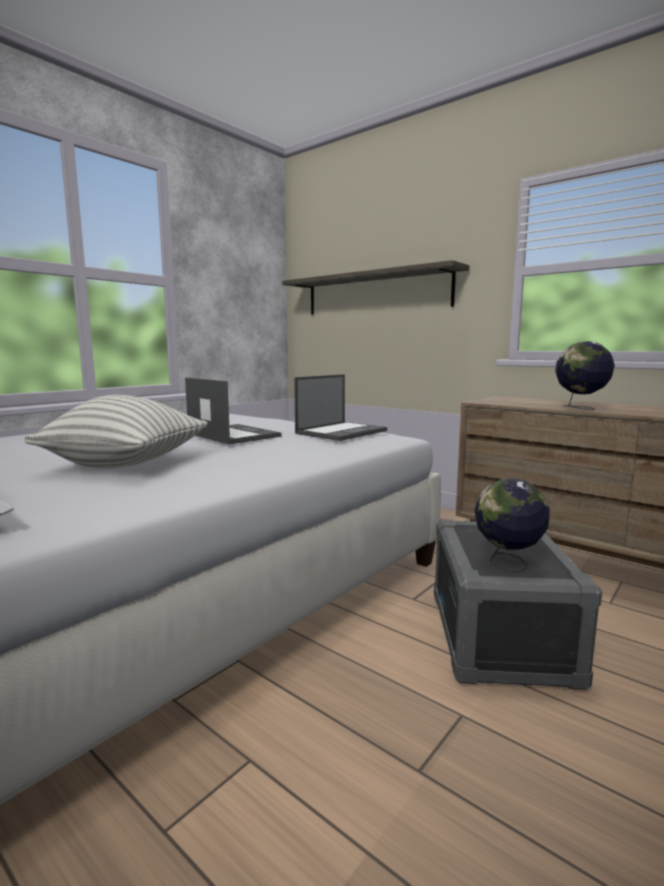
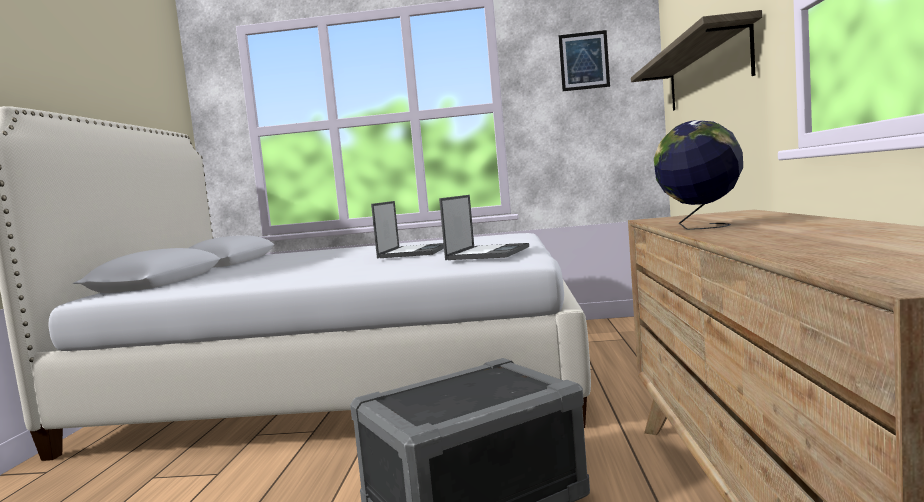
camera: 55 degrees right, 5 degrees down
pillow [24,395,208,468] -> none
laptop [294,374,387,441] -> laptop turned 75 degrees counterclockwise [439,195,529,260]
globe [475,478,550,572] -> none
none -> picture [559,30,610,91]

